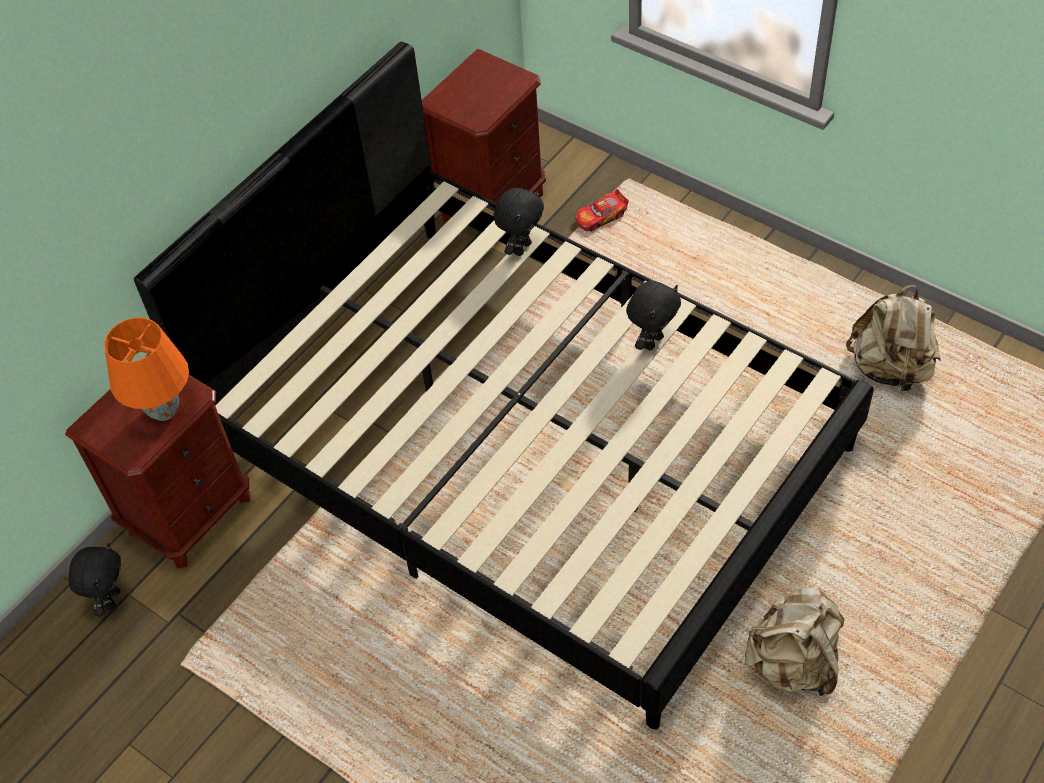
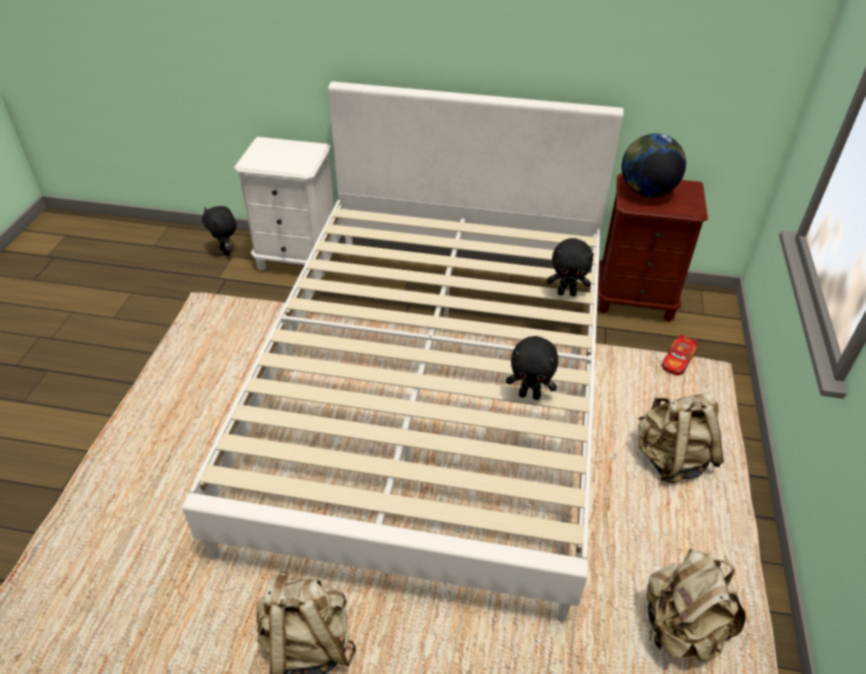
camera: 60 degrees right, 10 degrees down
brown nightstand [65,354,250,568] -> white nightstand [234,137,334,277]
black plush toy [69,543,121,616] -> black plush toy turned 75 degrees clockwise [202,206,237,255]
orange table lamp [104,317,189,421] -> none
black bed [134,42,874,729] -> white bed [182,81,624,622]
toy car [575,189,629,232] -> toy car turned 90 degrees counterclockwise [662,334,697,375]
none -> globe [622,134,686,197]
none -> beige backpack [638,392,724,483]

